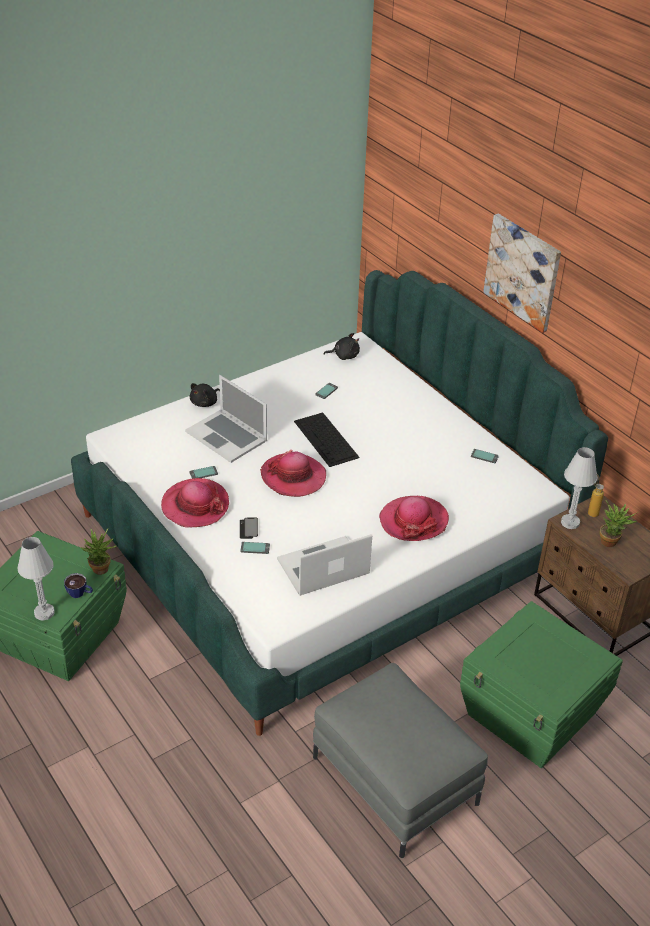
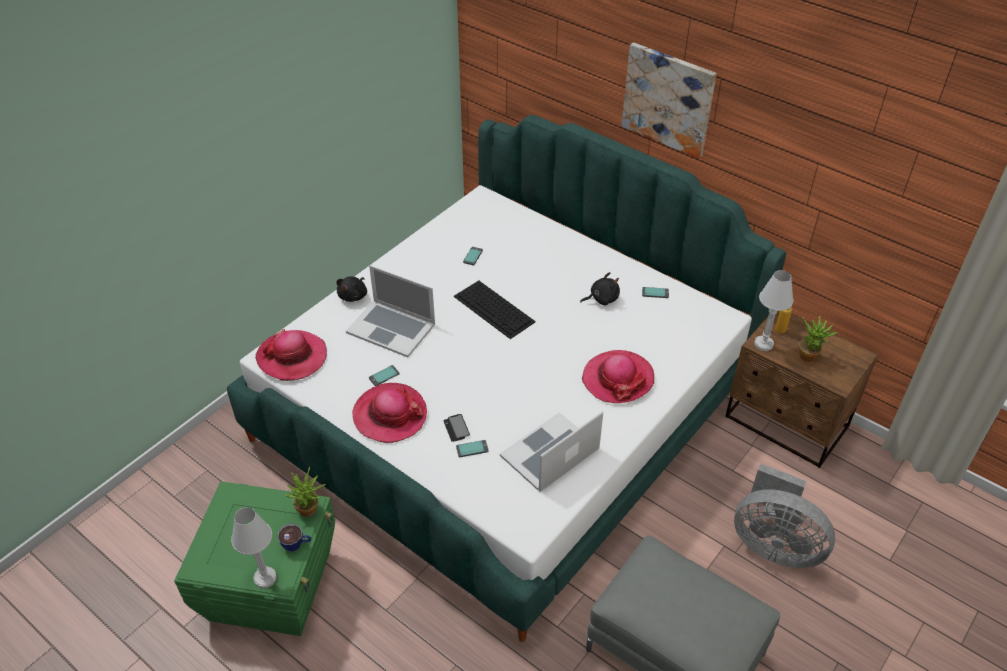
camera: 15 degrees left, 5 degrees up
hat [260,450,326,497] -> hat moved to [255,329,327,381]
black plush toy [324,333,360,360] -> black plush toy moved to [580,272,620,306]
green storage box [460,601,623,768] -> grey fan [734,464,835,568]

